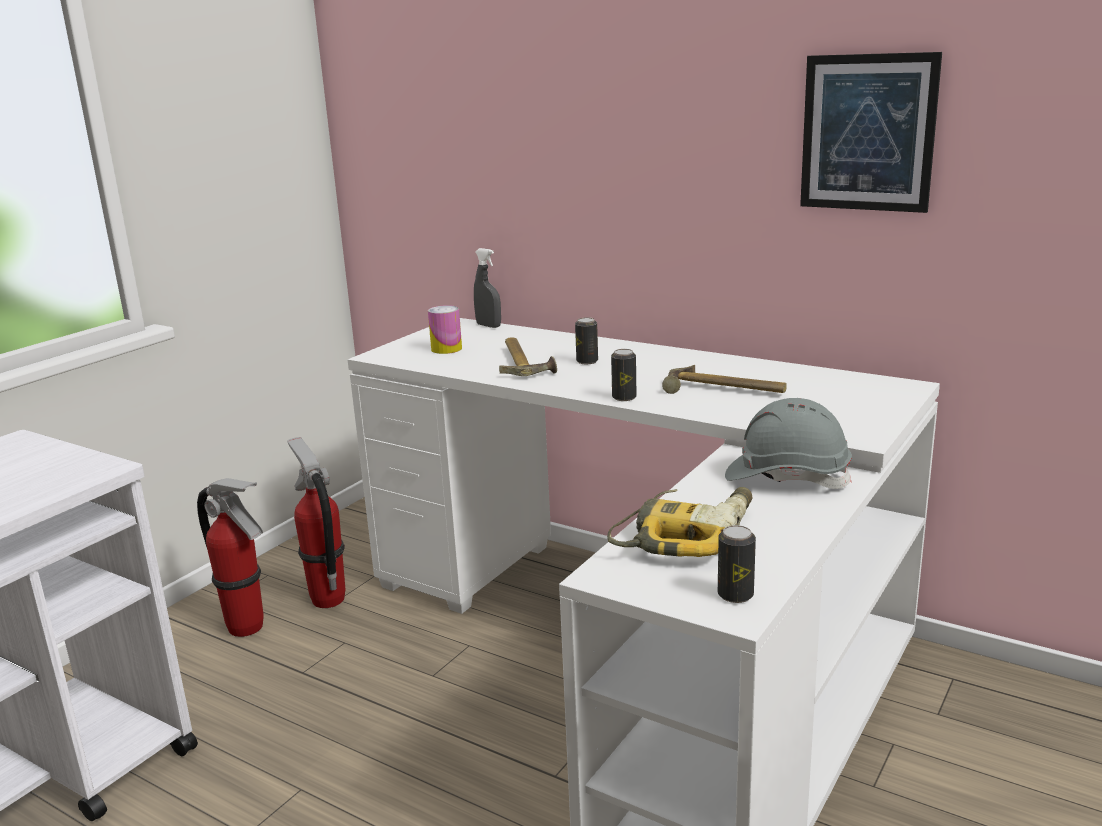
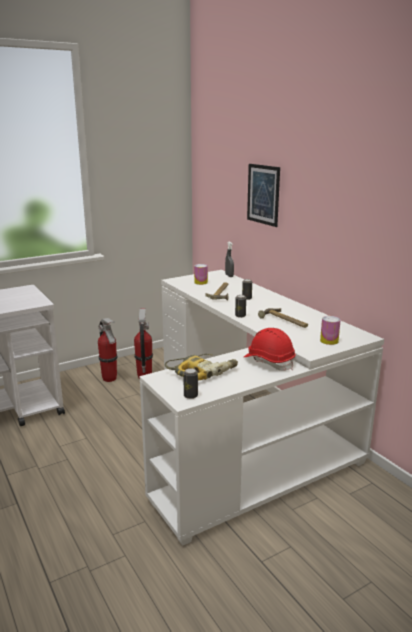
camera: 25 degrees right, 0 degrees up
grey hard hat [725,398,852,489] -> red hard hat [244,328,295,371]
picture [800,52,942,213] -> picture moved to [247,164,280,227]
none -> can [320,316,341,345]

